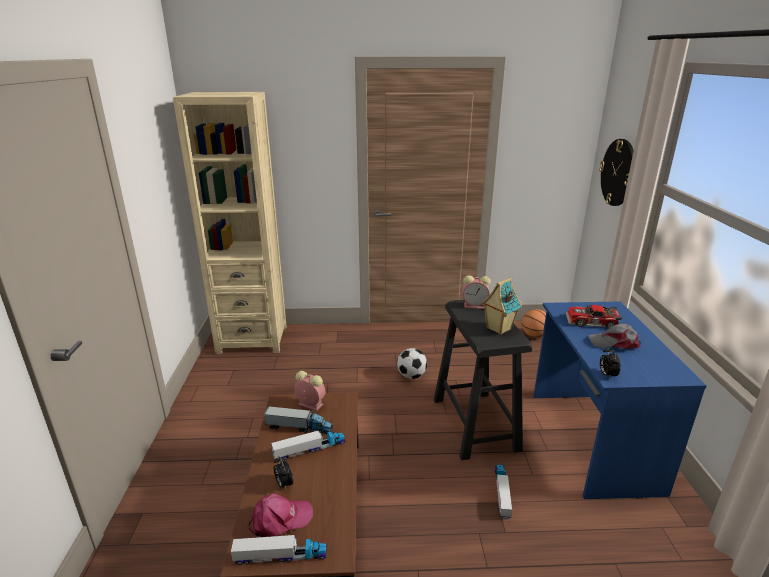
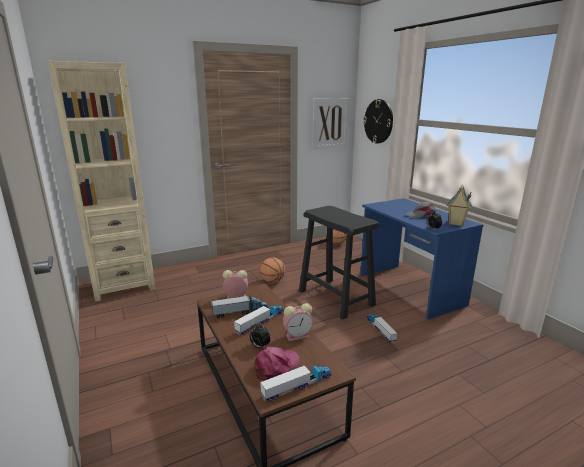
camera: 25 degrees left, 5 degrees down
football [397,348,427,379] -> basketball [260,257,285,283]
alarm clock [462,275,491,309] -> alarm clock moved to [283,303,313,341]
toy house [482,277,522,335] -> toy house moved to [447,185,472,226]
toy car [565,305,622,329] -> none
none -> picture [312,98,348,149]

